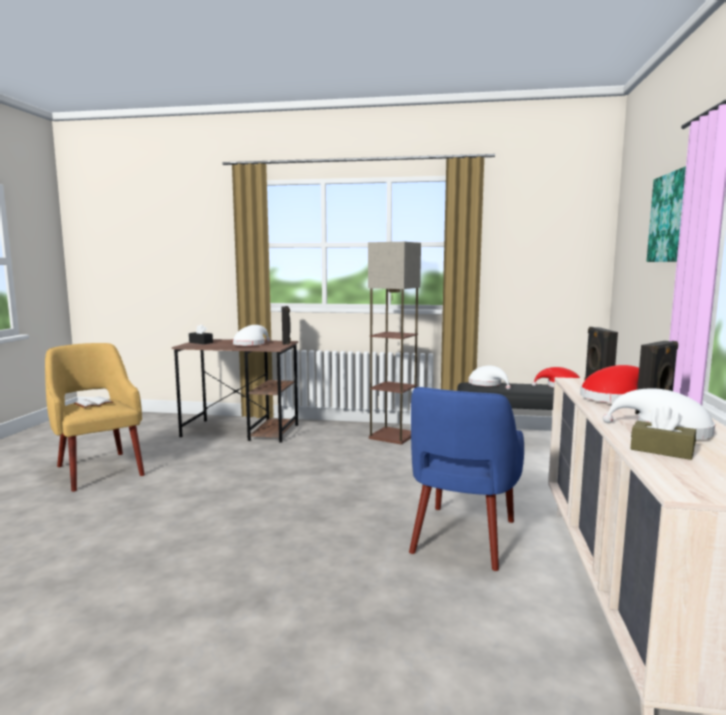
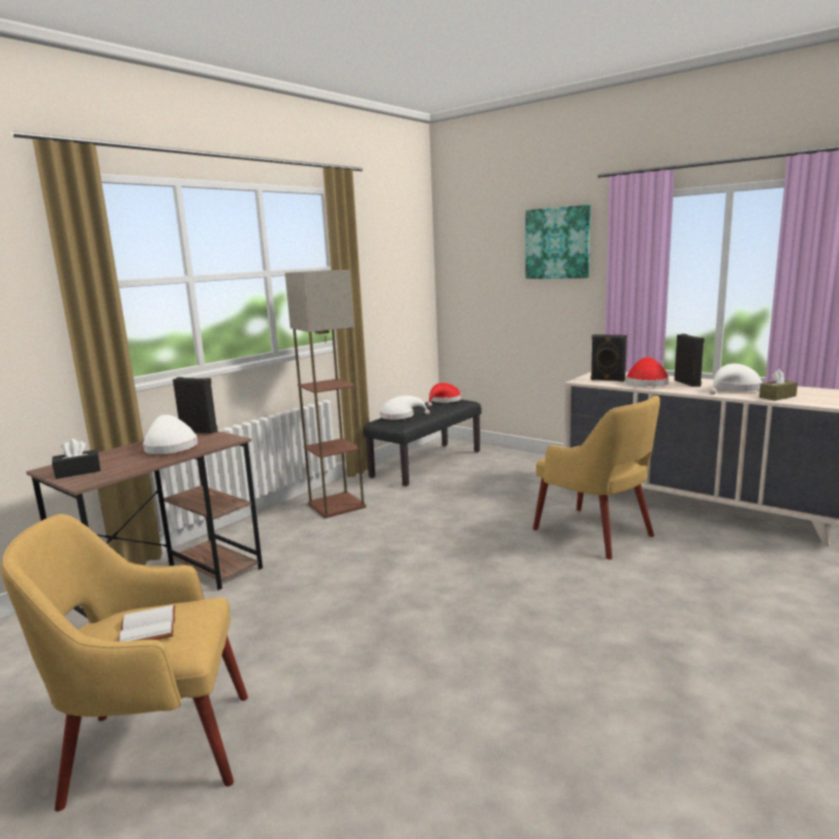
camera: 60 degrees left, 5 degrees up
blue armchair [409,387,524,571] -> yellow armchair [533,396,660,559]

